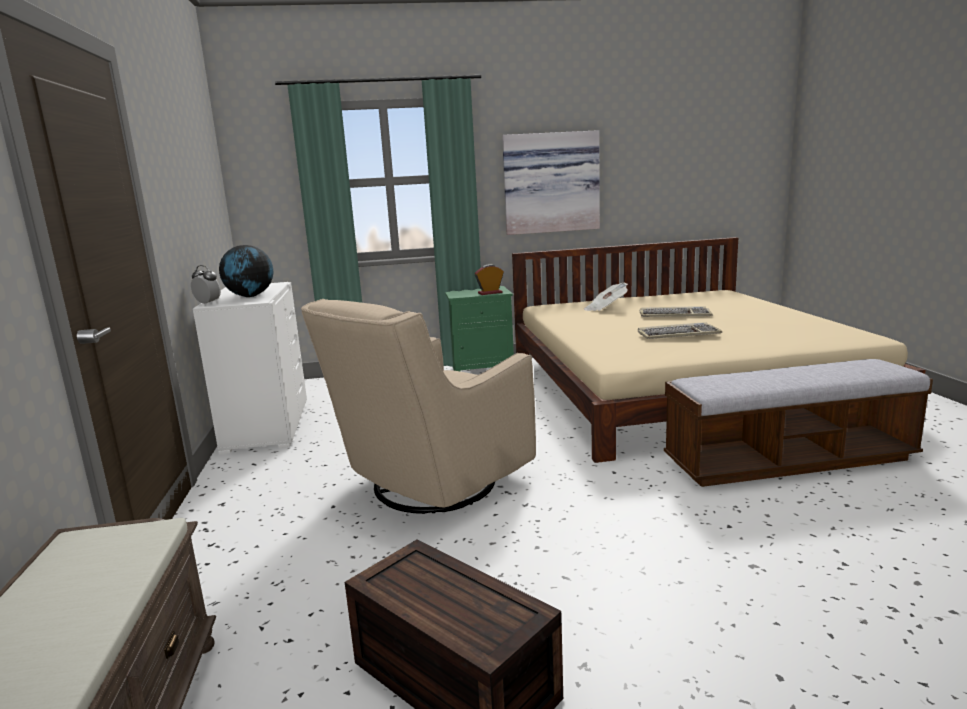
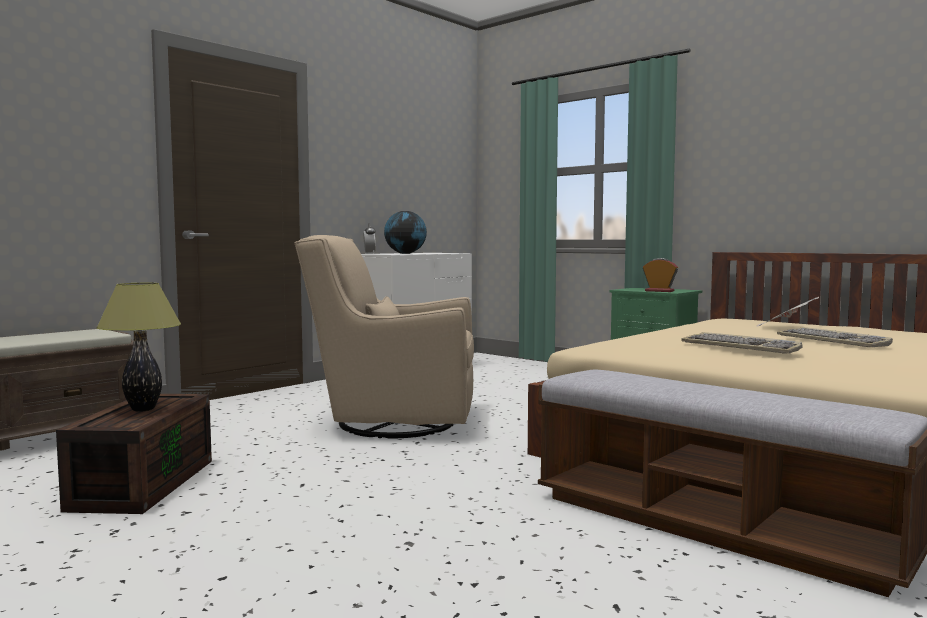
camera: 50 degrees right, 10 degrees down
picture [502,130,600,235] -> none
none -> table lamp [96,283,181,412]

